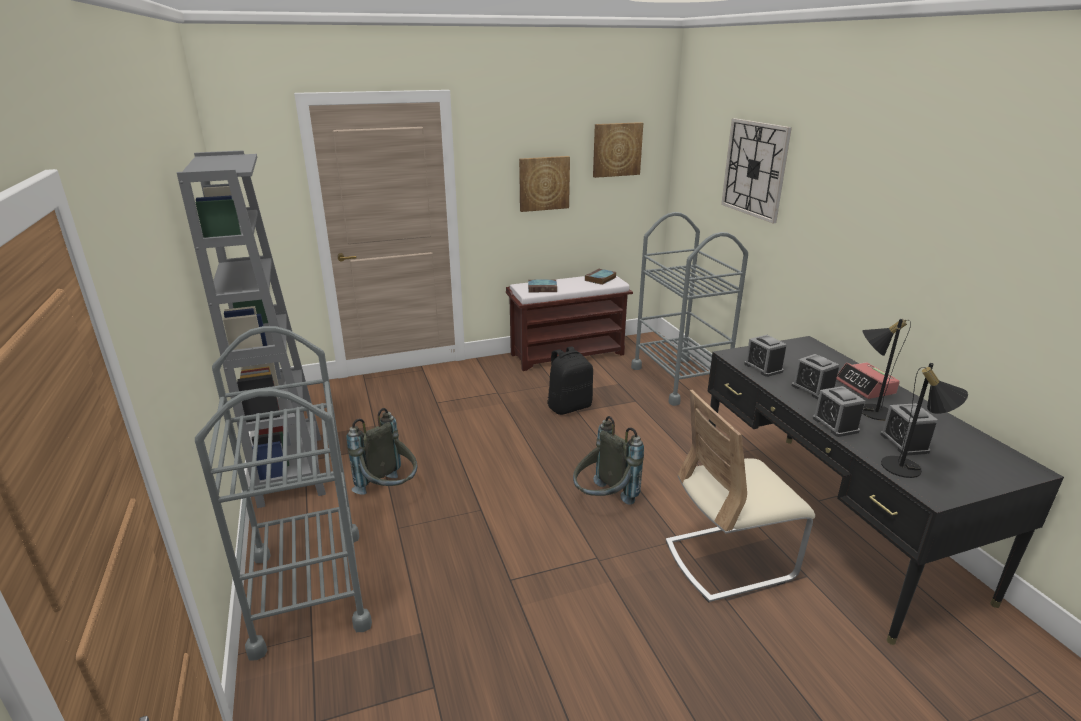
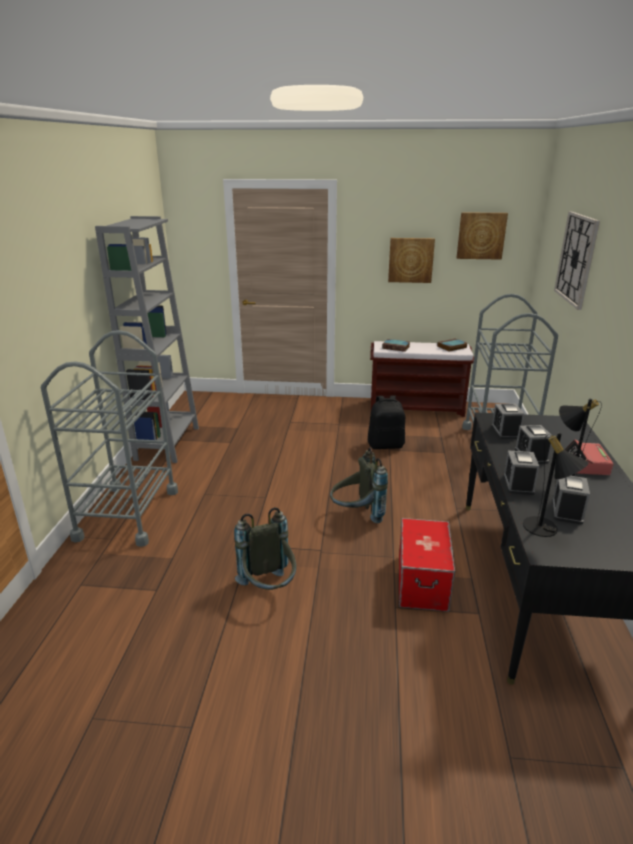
camera: 25 degrees right, 0 degrees up
grey backpack [346,408,418,495] -> grey backpack moved to [234,507,296,590]
beige chair [666,390,815,602] -> storage box [399,518,455,612]

